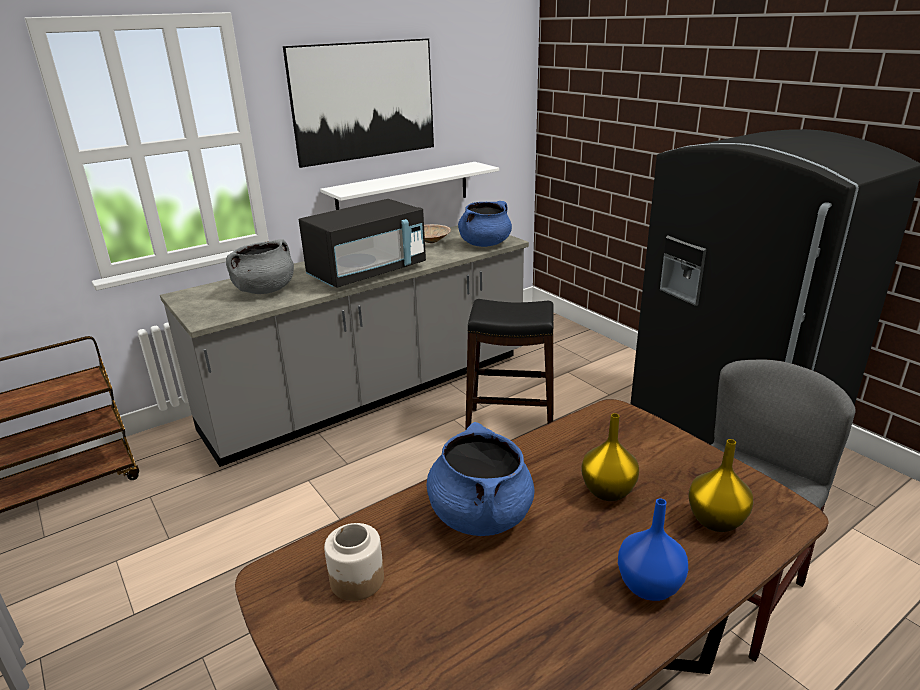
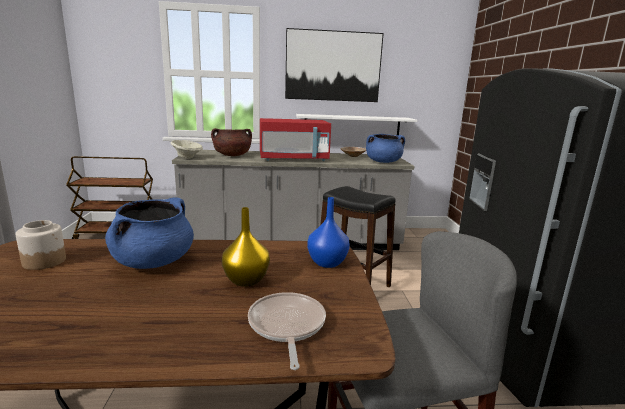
camera: 30 degrees right, 10 degrees down
grey cooking pot [226,239,294,294] -> brown cooking pot [211,128,252,156]
black microwave [299,199,426,288] -> red microwave [260,118,331,161]
blue vase [618,498,688,601] -> blue vase moved to [307,197,350,268]
yellow vase [688,439,754,532] -> frying pan [248,292,326,370]
none -> beige bowl [170,140,203,159]

